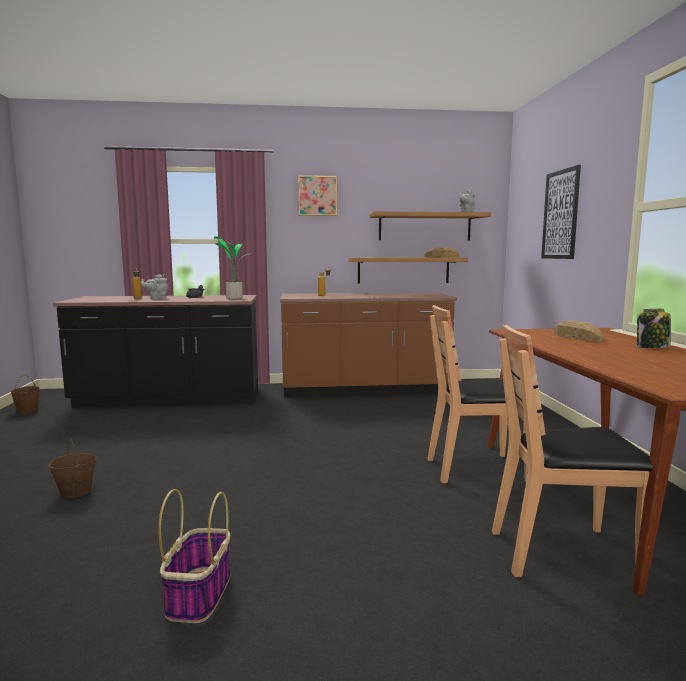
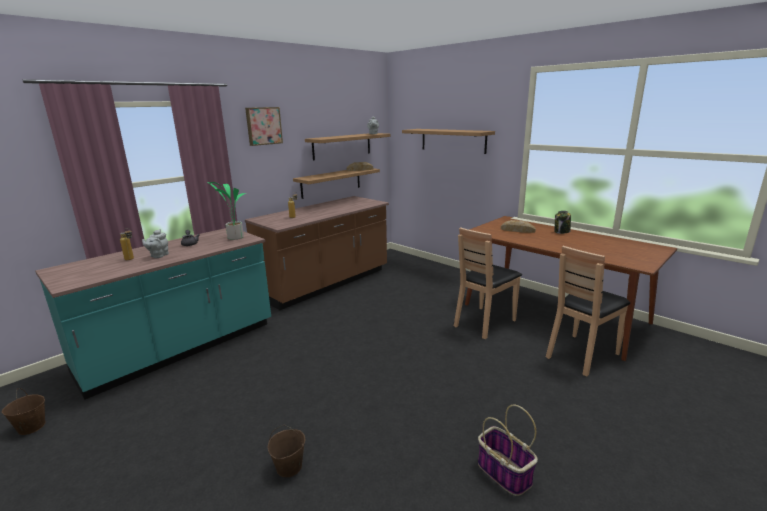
camera: 40 degrees left, 10 degrees up
black counter [53,295,258,408] -> turquoise counter [35,228,271,400]
picture [541,165,581,259] -> shelf [402,129,495,154]

